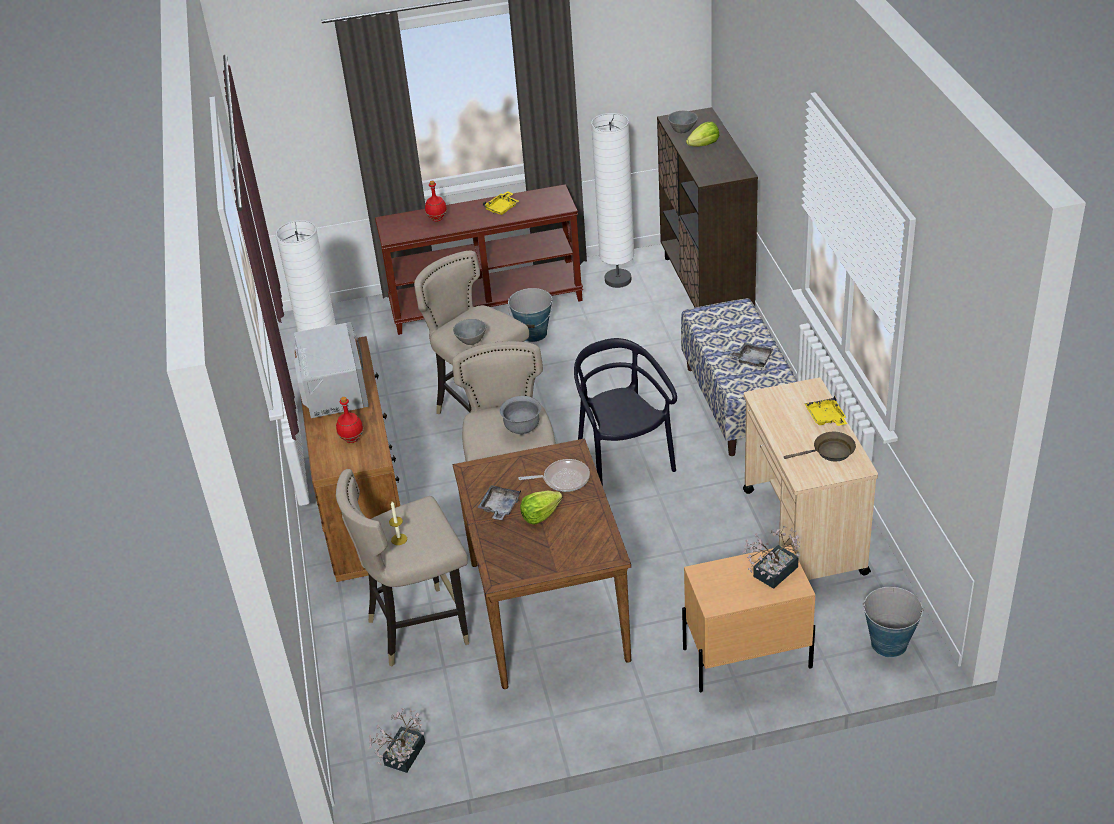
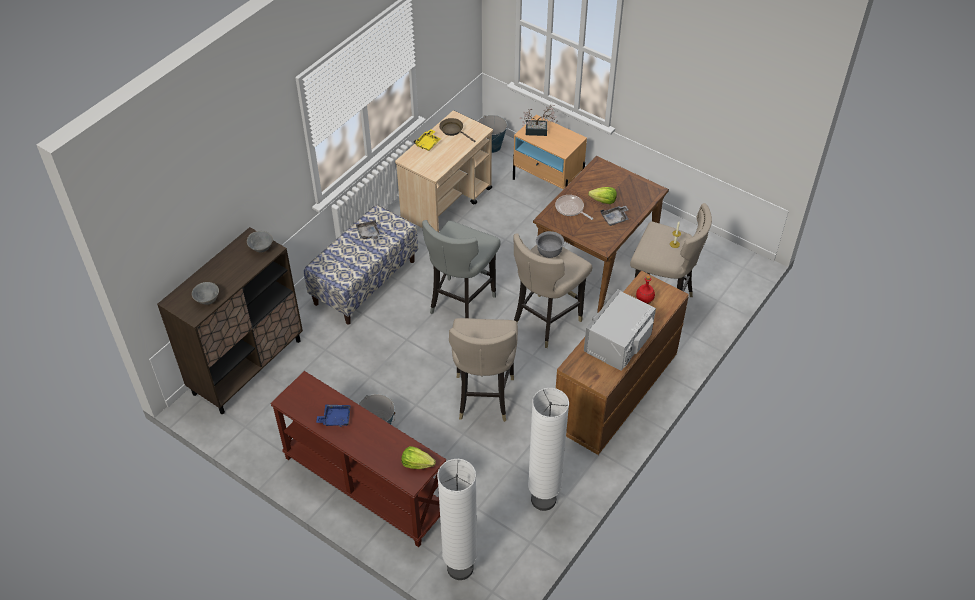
camera: 135 degrees left, 10 degrees up
potted plant [368,708,425,773] -> none
red bottle [425,181,447,222] -> none
grey bowl [453,319,486,345] -> grey bowl moved to [247,231,273,252]
yellow tray [482,191,519,215] -> blue tray [316,405,351,427]
black chair [574,338,677,486] -> grey stool [422,220,501,318]
white floor lamp [591,113,634,288] -> white floor lamp moved to [437,459,477,580]
lettuce [686,122,719,147] -> lettuce moved to [401,446,436,469]

